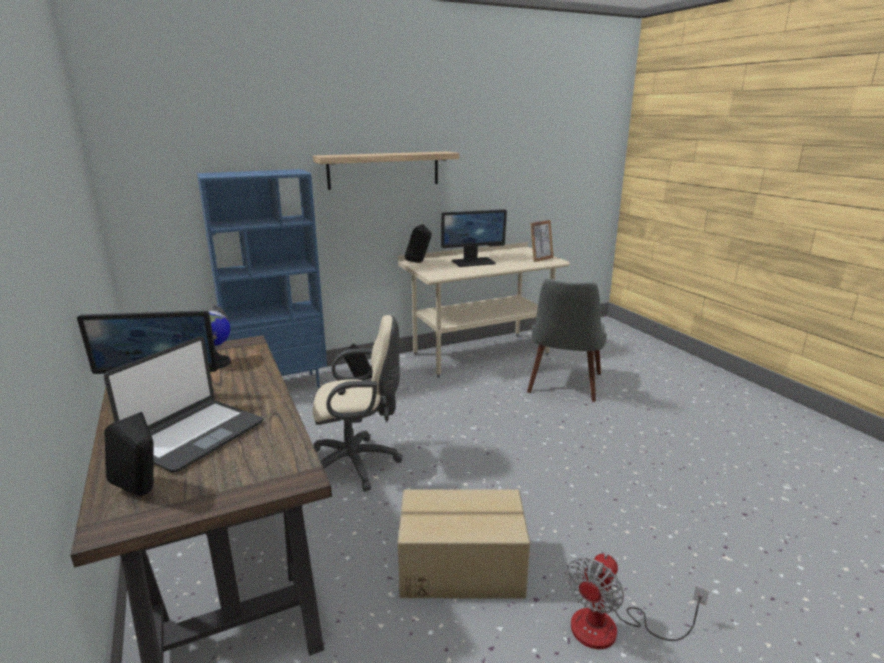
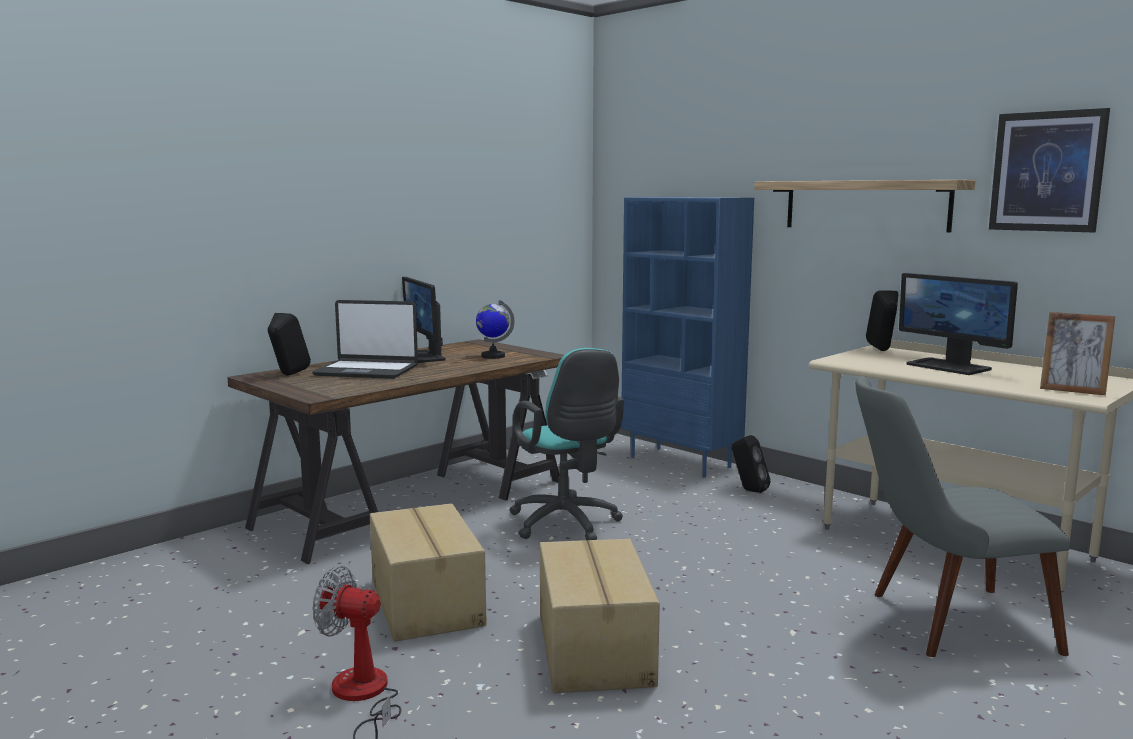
camera: 70 degrees right, 10 degrees down
beige office chair [313,315,402,491] -> turquoise office chair [509,348,624,540]
none -> cardboard box [540,539,660,693]
none -> picture [989,108,1110,232]

